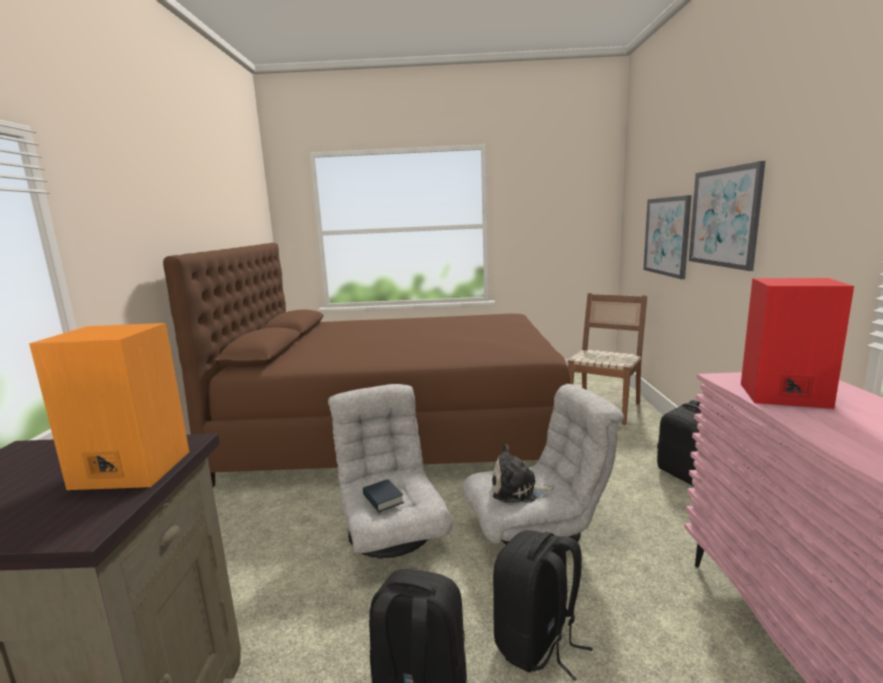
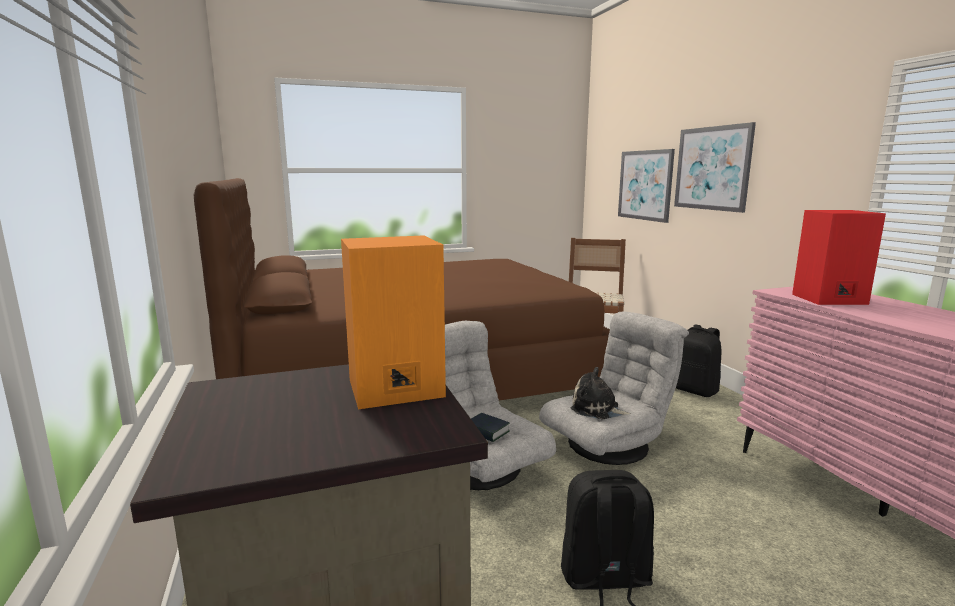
camera: 20 degrees left, 0 degrees up
plush toy [492,444,555,503] -> plush toy turned 45 degrees clockwise [570,367,630,419]
black backpack [493,530,593,681] -> none

